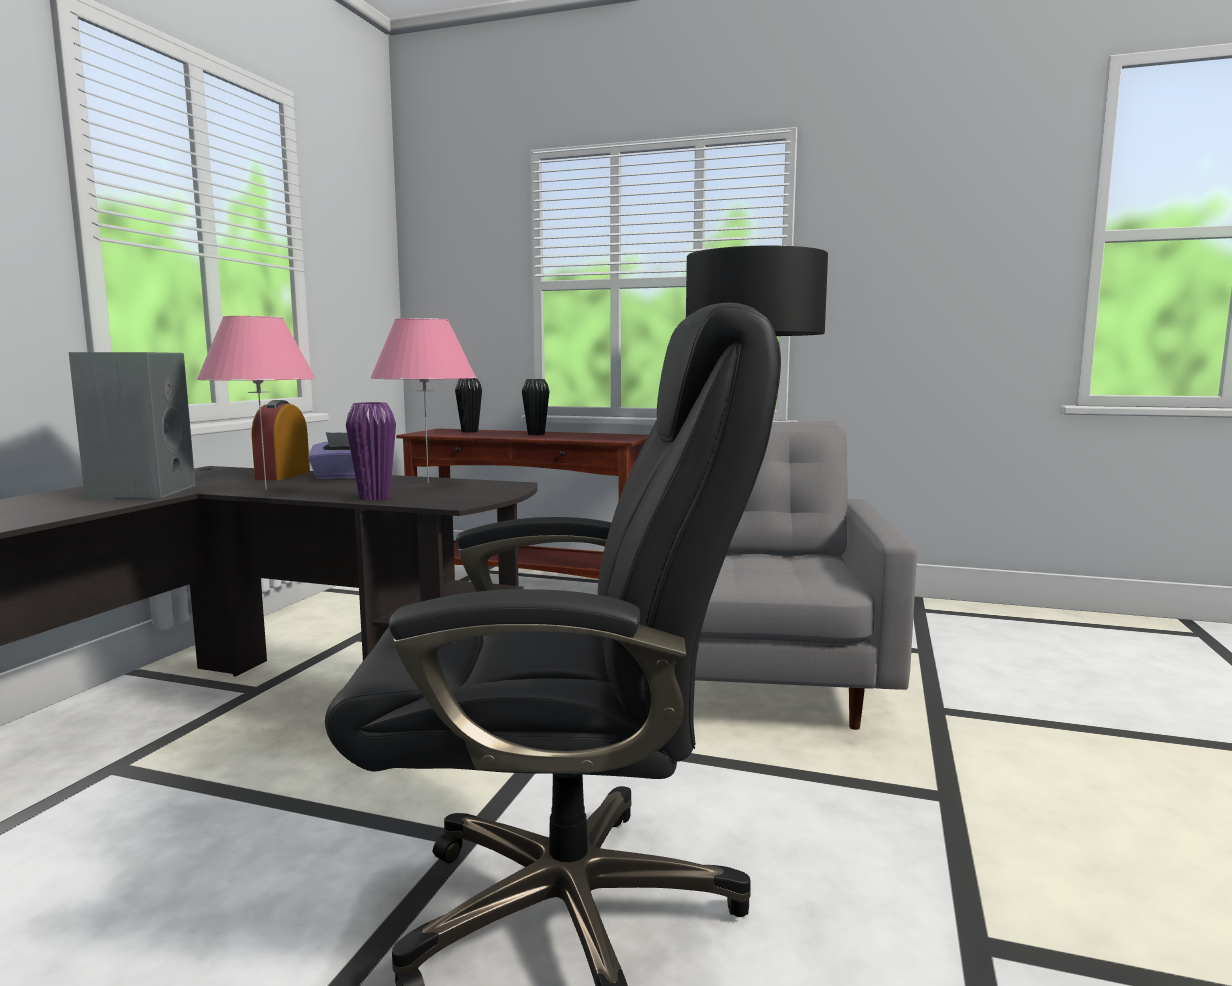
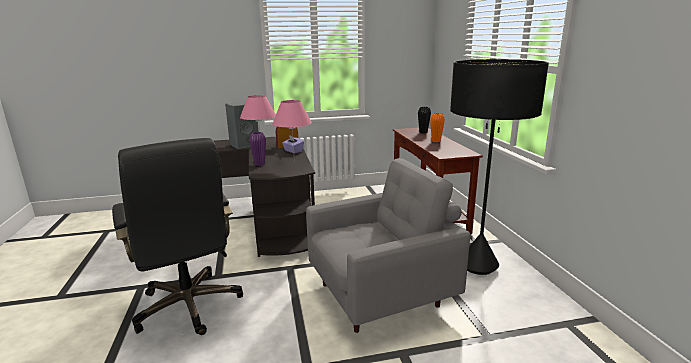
camera: 60 degrees right, 10 degrees up
black vase [522,379,549,435] -> orange vase [430,113,445,142]

